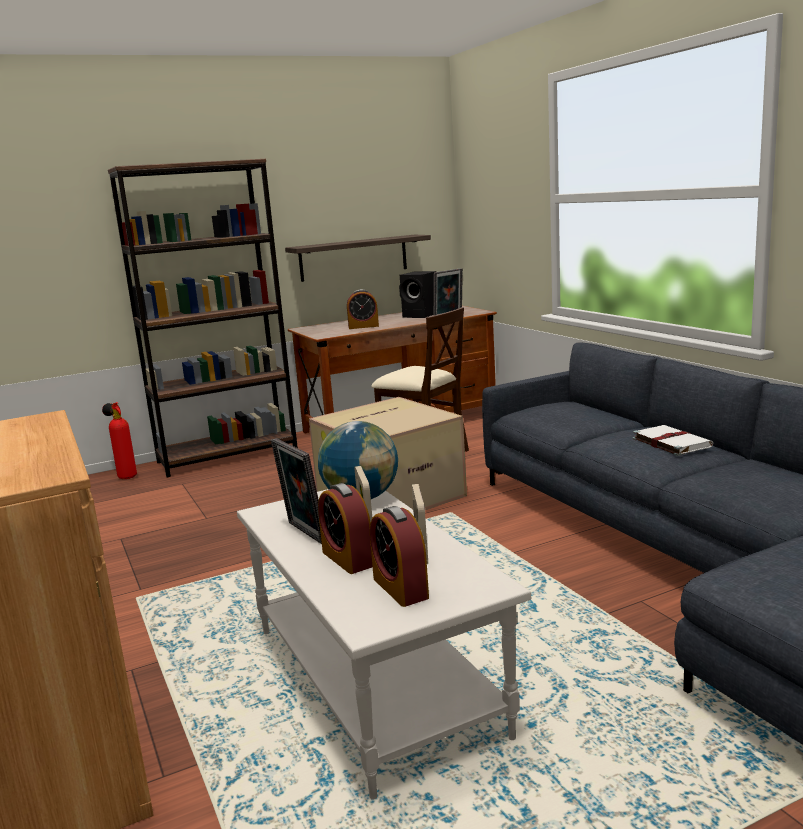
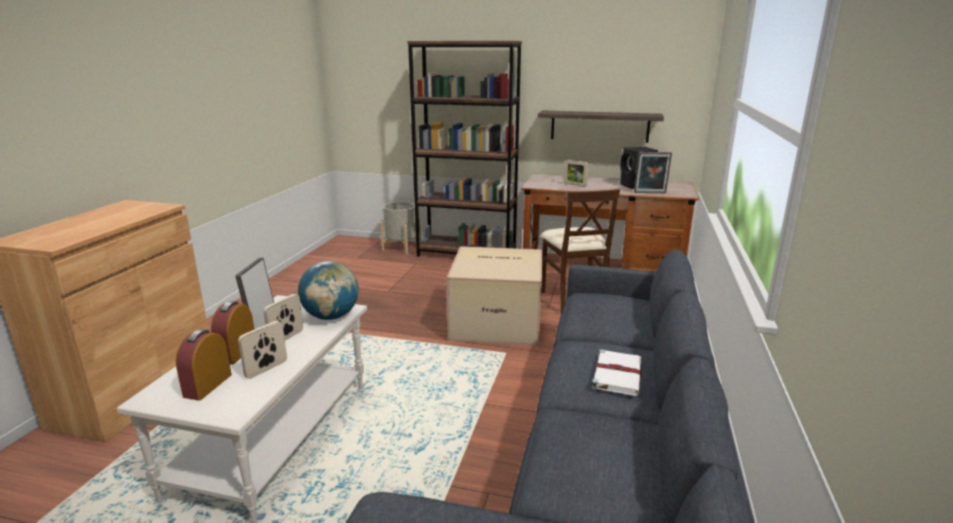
camera: 40 degrees right, 5 degrees up
fire extinguisher [102,402,137,479] -> grey planter [380,202,421,254]
alarm clock [347,289,379,329] -> picture frame [563,160,588,187]

